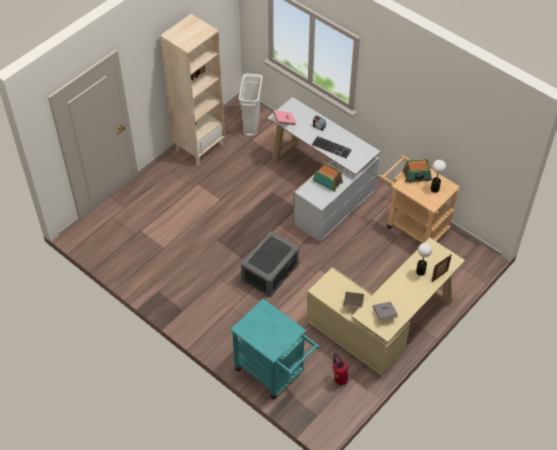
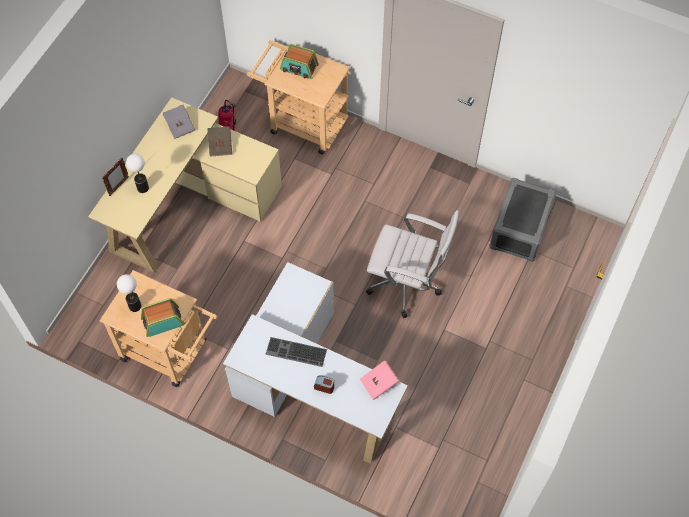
camera: 165 degrees right, 10 degrees up
beige bookcase [160,14,225,165] -> none
turquoise cart [230,299,319,399] -> beige cart [247,40,350,155]
white trash can [239,74,263,136] -> none
grey storage box [241,231,299,297] -> grey storage box moved to [489,178,557,262]
radio [313,162,343,192] -> radio moved to [280,44,319,79]
none -> white office chair [366,210,459,318]

